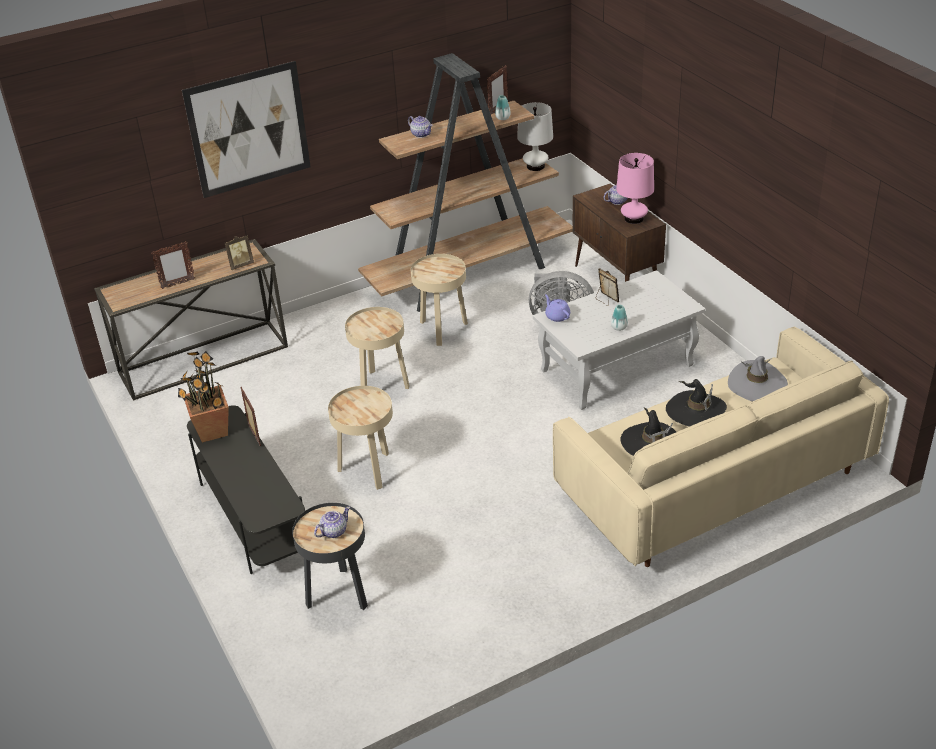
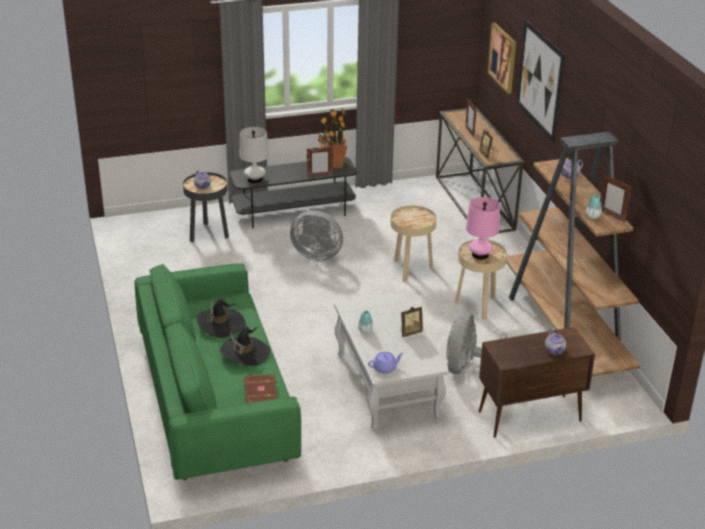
camera: 100 degrees right, 5 degrees down
beige side table [328,386,393,490] -> grey fan [290,210,343,261]
white table lamp [517,102,553,171] -> white table lamp moved to [239,127,269,183]
purple teapot [545,294,570,322] -> purple teapot moved to [368,352,404,373]
beige sofa [553,327,889,567] -> green sofa [135,263,301,480]
pink table lamp [616,153,654,224] -> pink table lamp moved to [466,197,500,259]
grey hat [728,356,788,401] -> brown book [244,374,277,403]
none -> picture [488,23,516,94]

